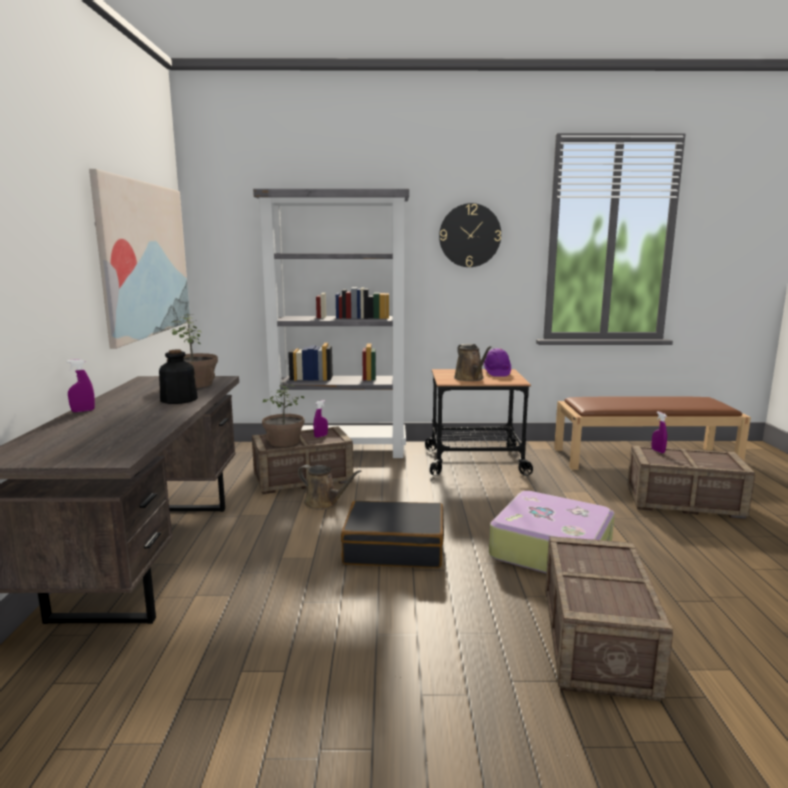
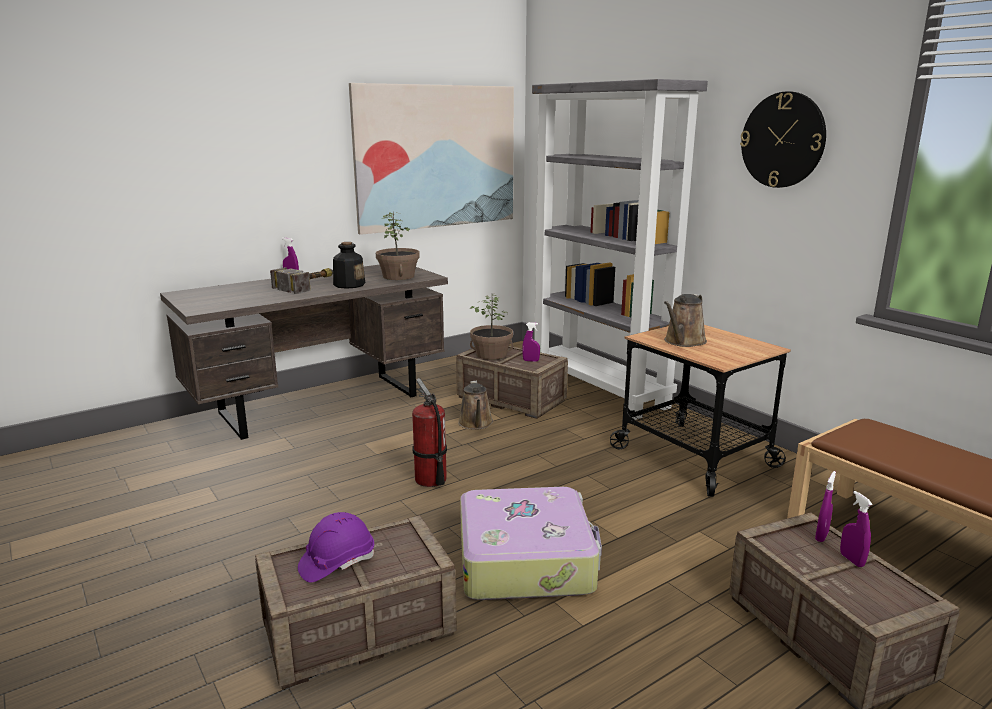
camera: 55 degrees right, 5 degrees up
black suitcase [341,501,444,568] -> fire extinguisher [412,378,447,487]
purple hard hat [483,348,511,377] -> purple hard hat moved to [298,512,374,583]
none -> hammer [270,267,333,294]
none -> purple spray bottle [840,491,873,567]

